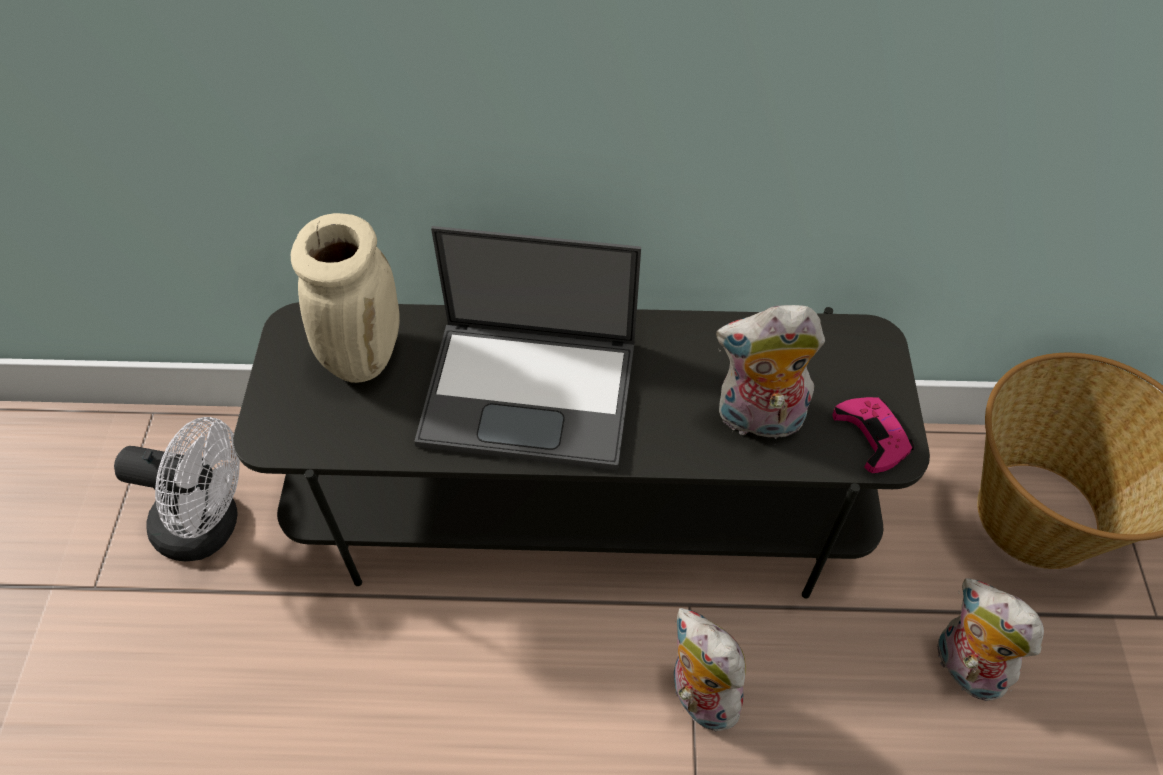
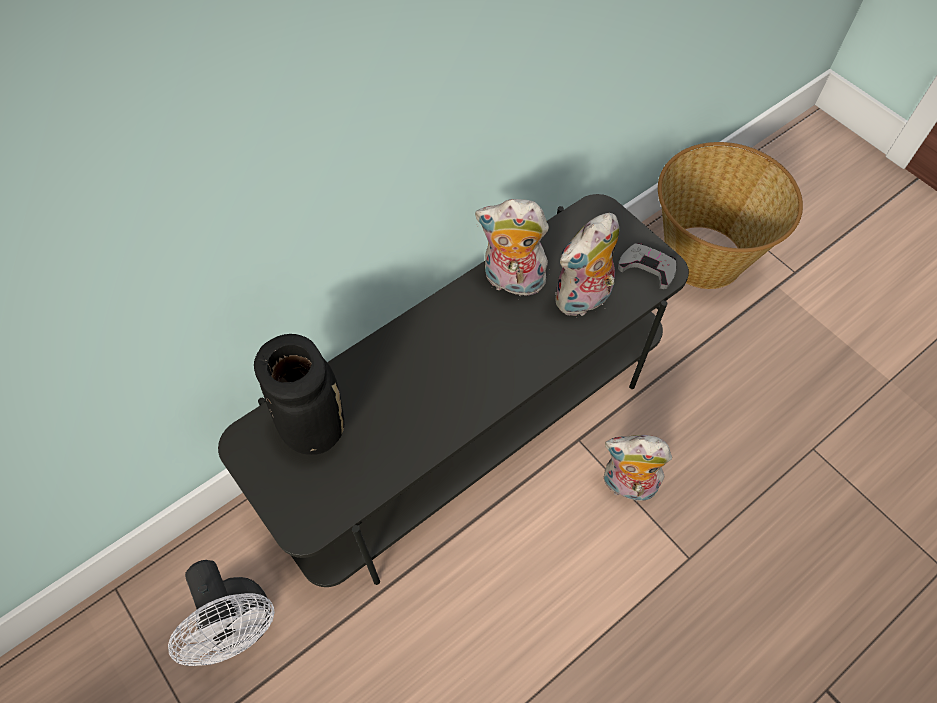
camera: 40 degrees left, 5 degrees up
white fan [114,417,240,561] -> white fan turned 90 degrees clockwise [168,560,275,666]
beige vase [291,213,400,383] -> black vase [254,334,344,455]
laptop [414,226,641,470] -> none
pink game controller [833,397,914,473] -> grey game controller [618,243,676,289]
plush toy [936,578,1044,701] -> plush toy moved to [475,199,549,300]

